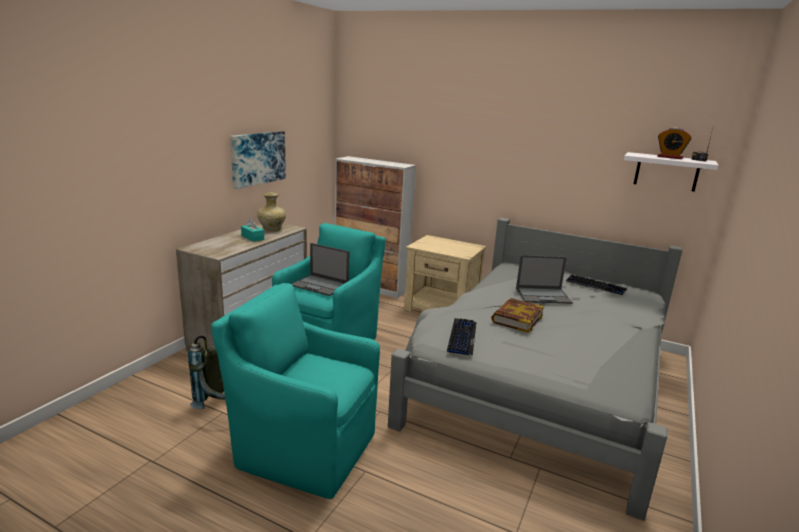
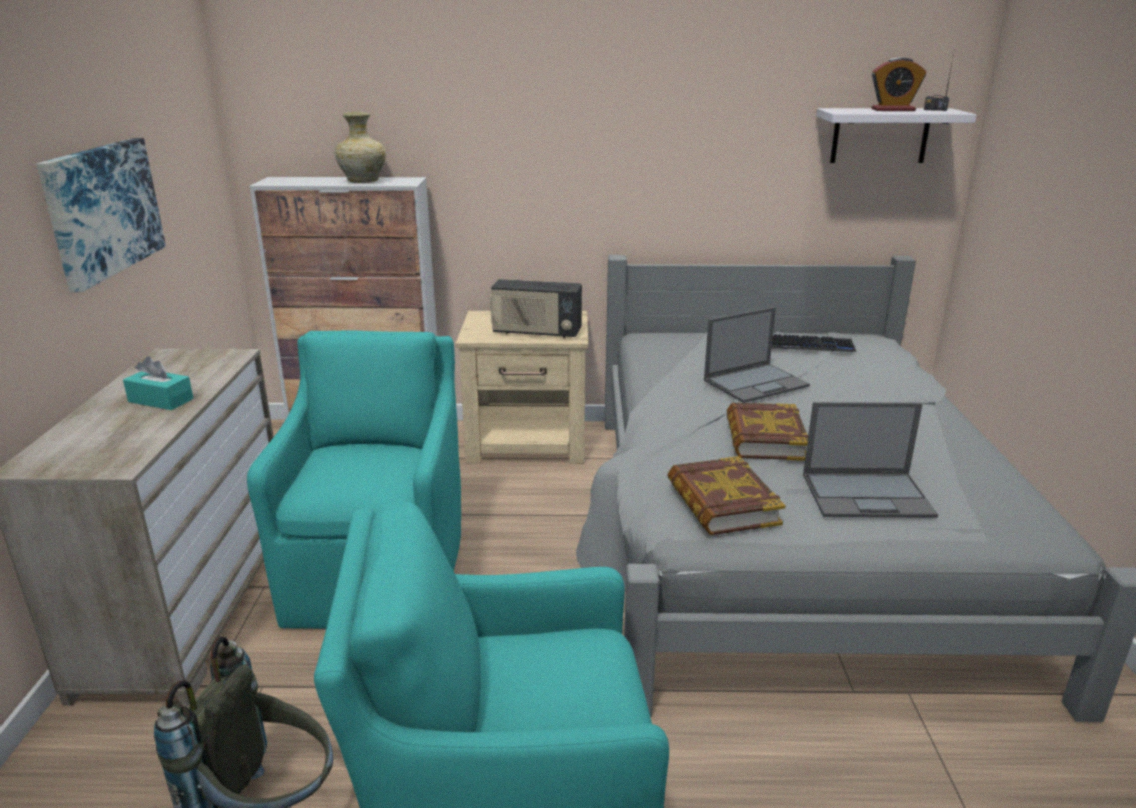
camera: 25 degrees left, 5 degrees up
beige vase [257,192,286,231] -> beige vase moved to [334,112,386,183]
laptop [292,243,350,296] -> laptop moved to [803,402,938,518]
keyboard [447,318,476,355] -> book [668,456,786,535]
none -> radio [490,279,582,338]

